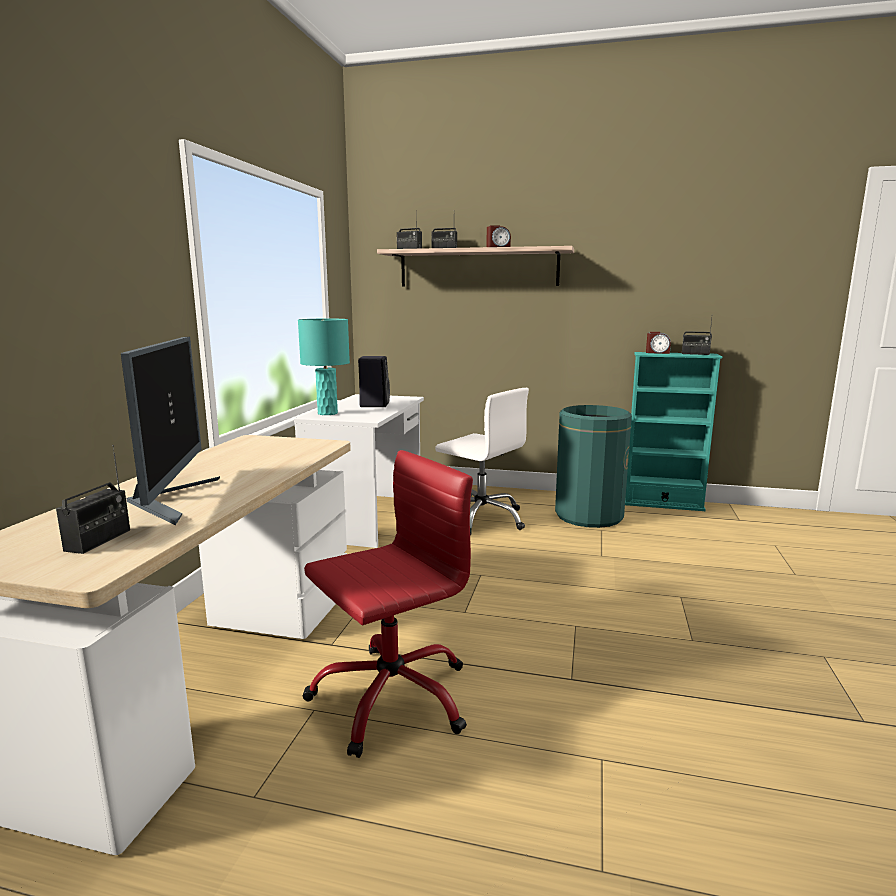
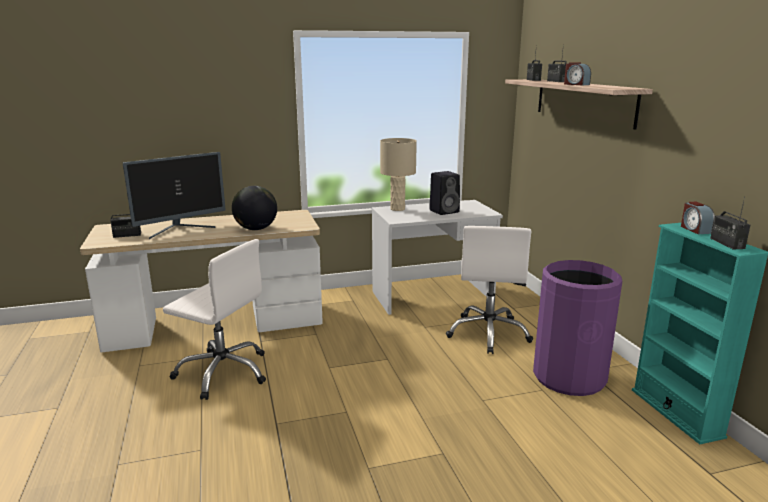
camera: 60 degrees right, 5 degrees up
turquoise table lamp [298,319,350,415] -> beige table lamp [380,138,417,211]
red office chair [303,450,473,758] -> white office chair [163,239,266,400]
green trash can [555,405,632,528] -> purple trash can [533,260,622,396]
none -> globe [232,186,277,230]

